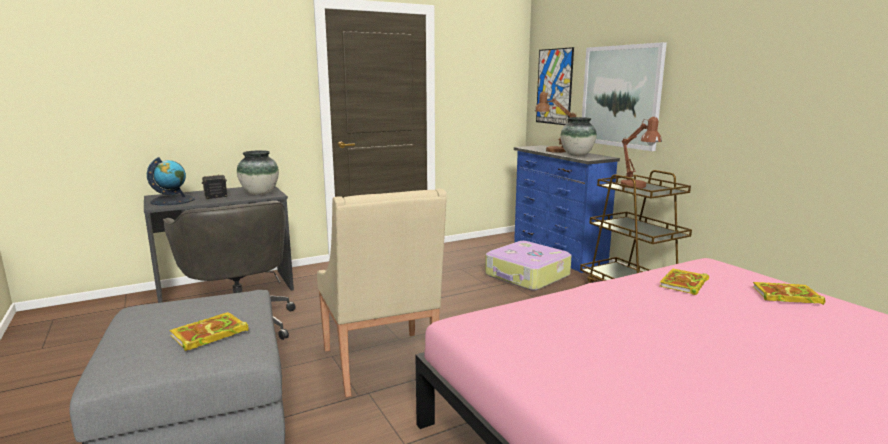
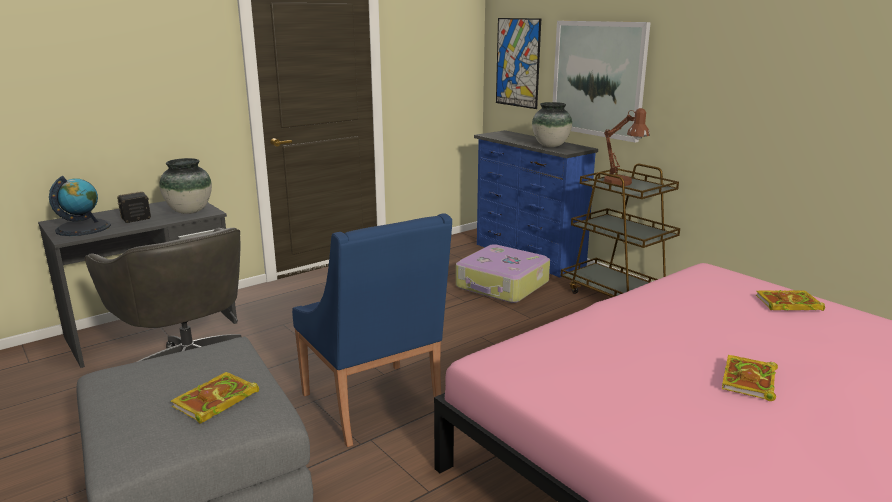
camera: 10 degrees left, 5 degrees up
beige armchair [317,189,447,397] -> blue armchair [292,213,452,447]
brown table lamp [535,92,577,153] -> none
book [660,268,709,295] -> book moved to [721,355,778,401]

